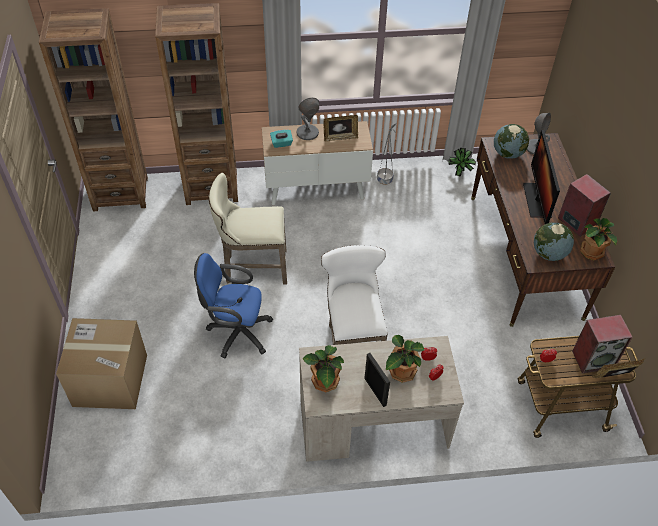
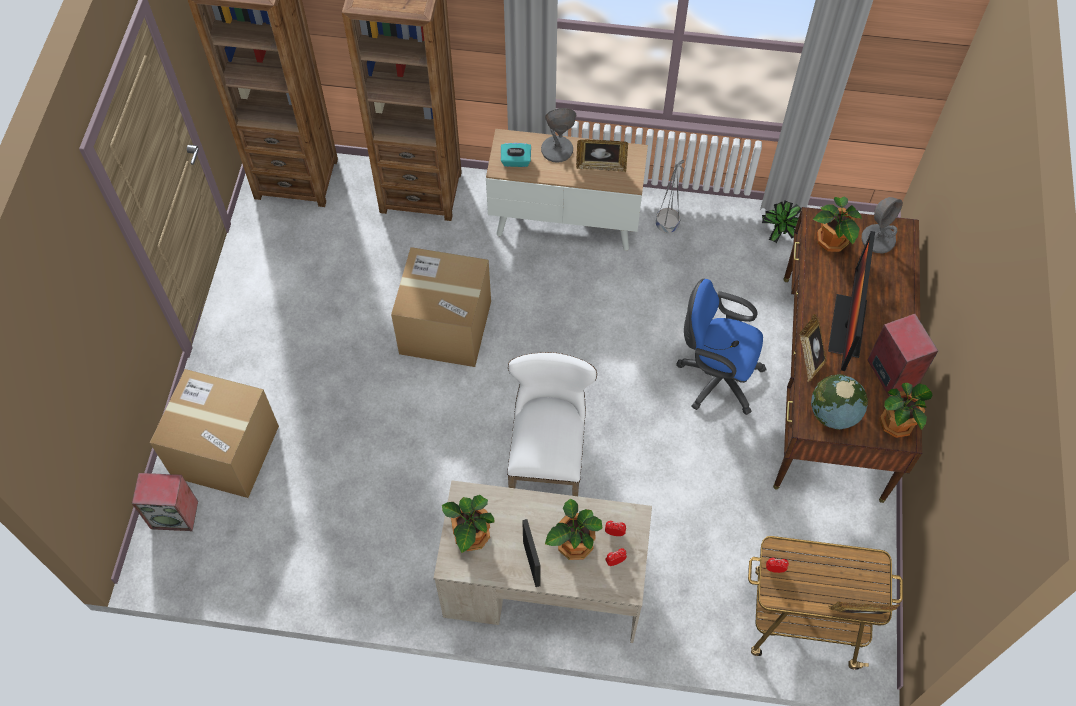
camera: 15 degrees right, 10 degrees up
blue office chair [194,253,273,358] -> blue office chair moved to [676,279,766,415]
beige stool [208,173,287,285] -> cardboard box [391,247,491,367]
globe [494,124,529,158] -> potted plant [813,197,862,252]
speaker [572,315,633,373] -> speaker moved to [132,473,198,531]
none -> picture frame [799,314,827,382]

